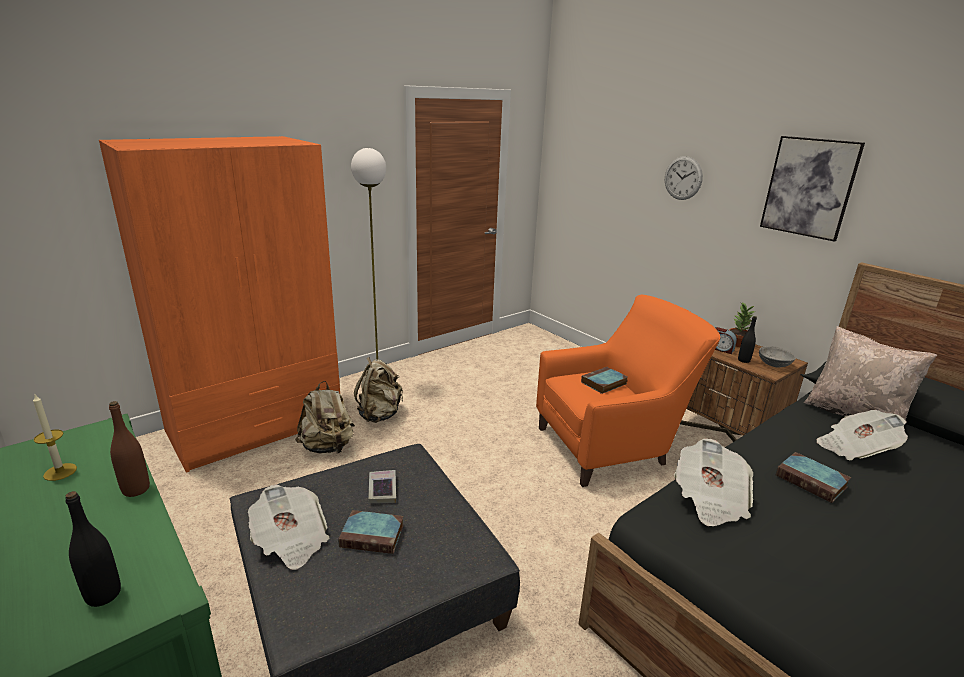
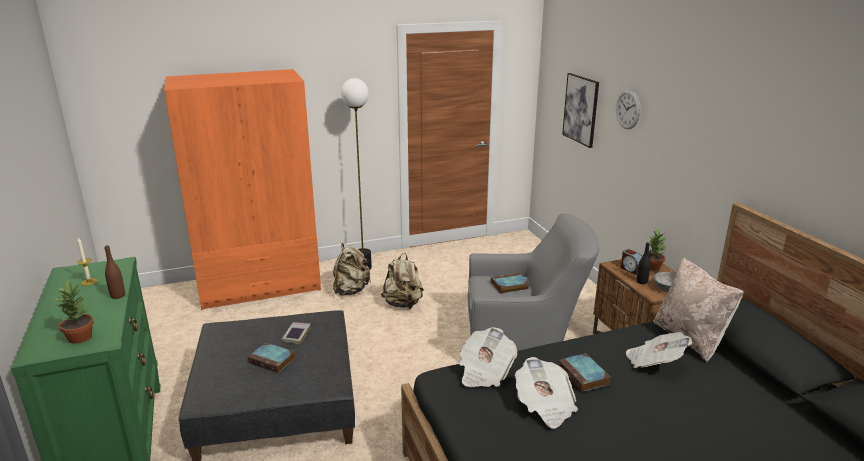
camera: 20 degrees right, 0 degrees up
black bottle [65,491,121,607] -> potted plant [55,279,94,344]
newspaper [248,484,329,570] -> newspaper moved to [515,357,578,429]
beige backpack [295,381,355,454] -> beige backpack moved to [381,253,424,309]
orange armchair [536,295,720,487] -> grey armchair [468,213,599,351]
picture [760,136,865,242] -> picture moved to [562,73,599,148]

